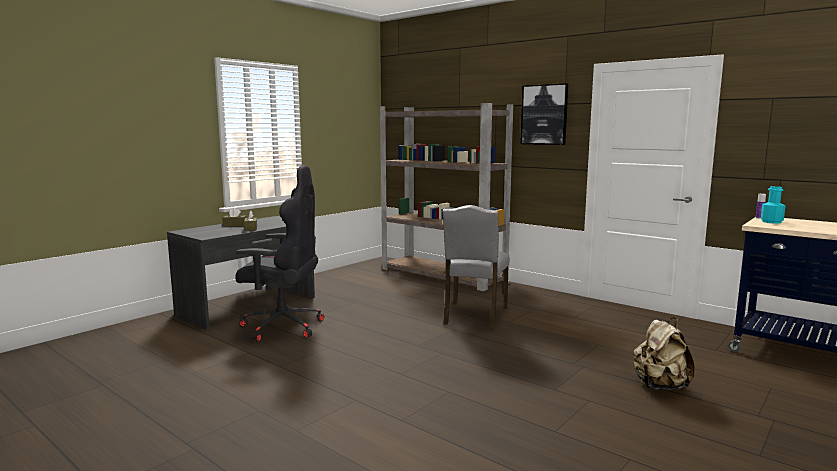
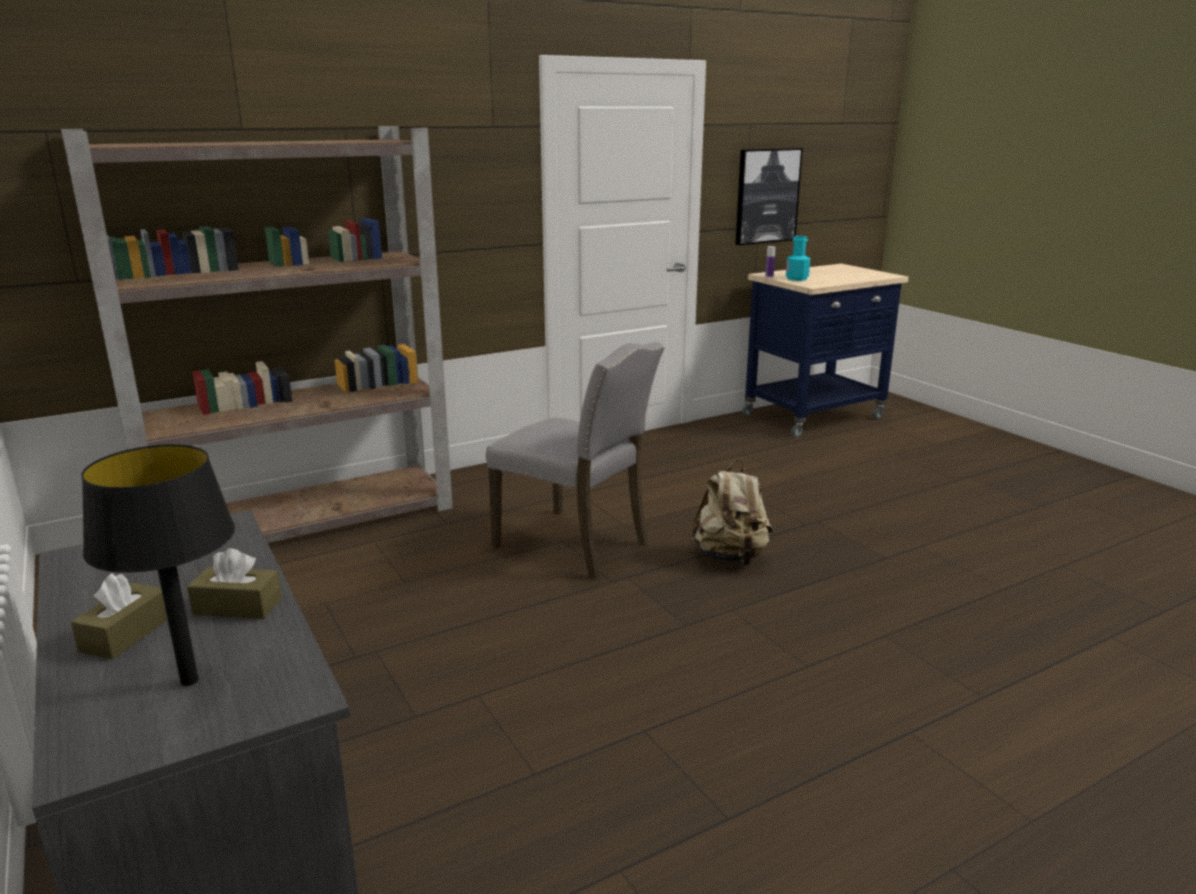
camera: 70 degrees left, 10 degrees up
black office chair [235,165,325,341] -> none
picture [521,83,568,145] -> picture moved to [735,148,803,245]
beige backpack [634,318,695,390] -> beige backpack moved to [689,460,773,565]
none -> black table lamp [81,444,235,686]

